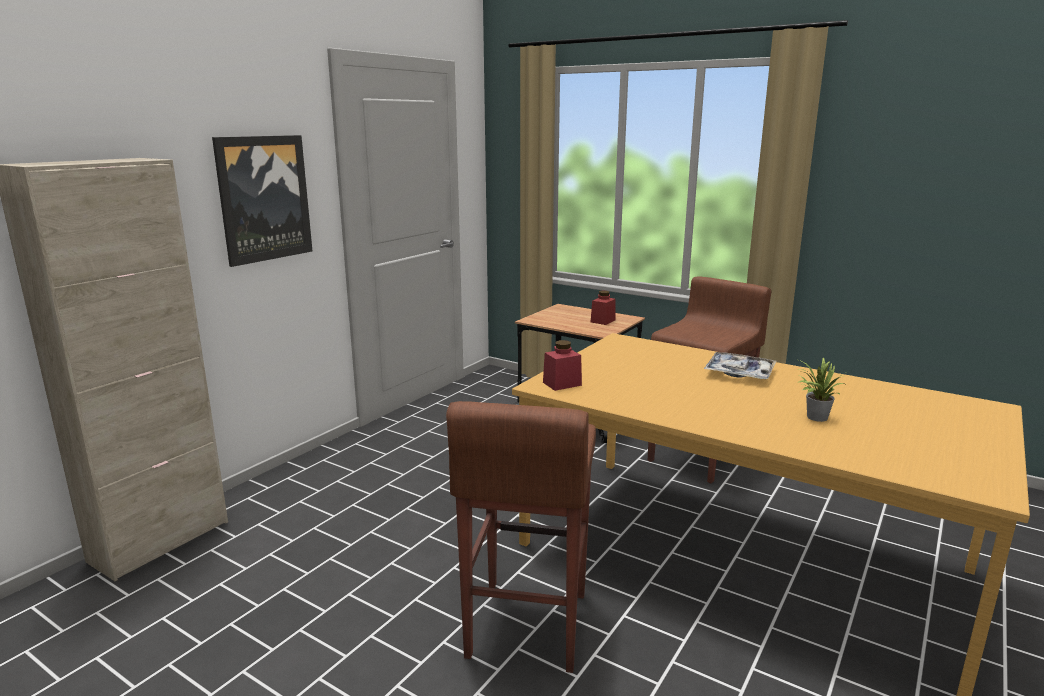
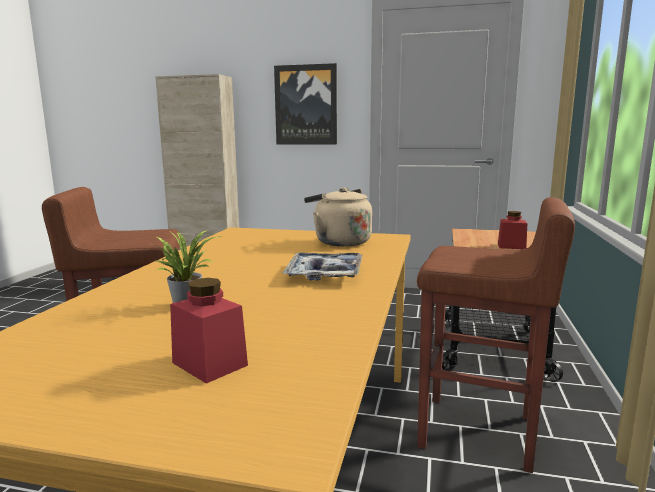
camera: 70 degrees right, 5 degrees down
red jar [543,340,582,391] -> red jar moved to [170,278,248,384]
none -> beige kettle [304,187,372,246]

